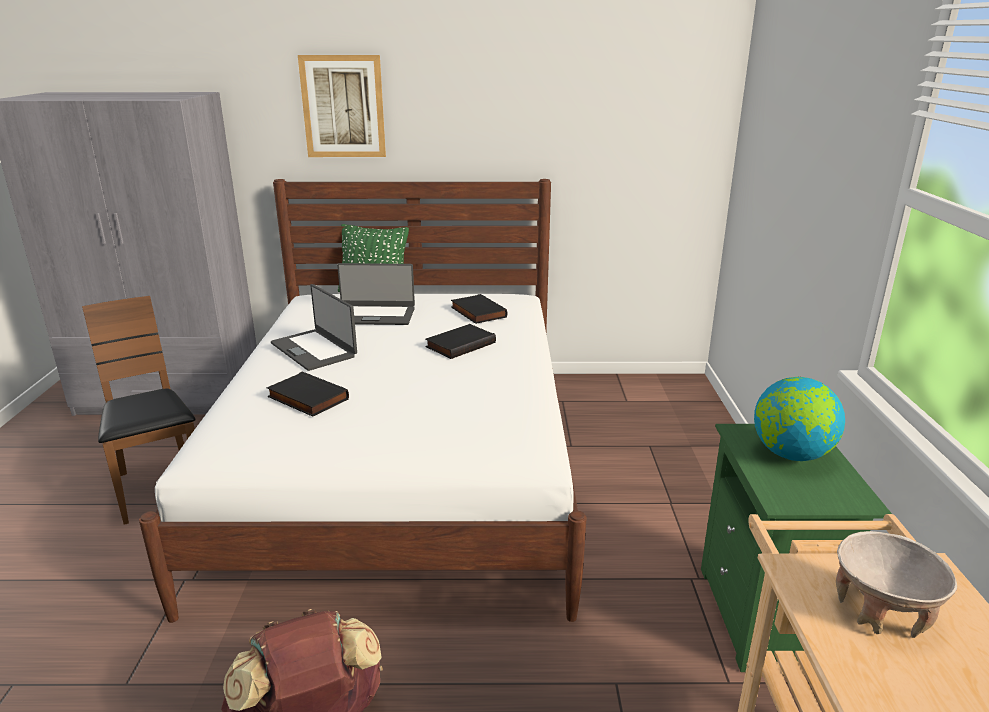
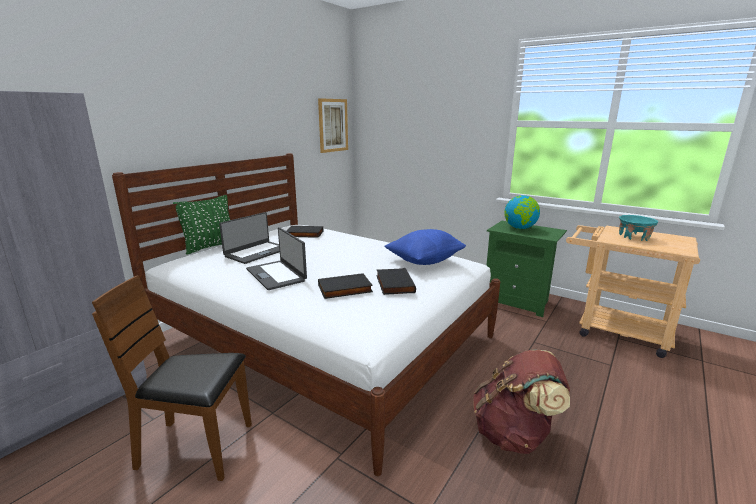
camera: 55 degrees left, 5 degrees down
laptop [271,284,357,371] -> laptop turned 60 degrees clockwise [246,227,307,290]
picture [298,55,386,157] -> picture moved to [318,98,348,153]
black book [425,324,496,359] -> black book moved to [376,268,416,295]
beige bowl [836,531,957,638] -> turquoise bowl [619,215,658,241]
none -> blue pillow [384,229,466,265]

